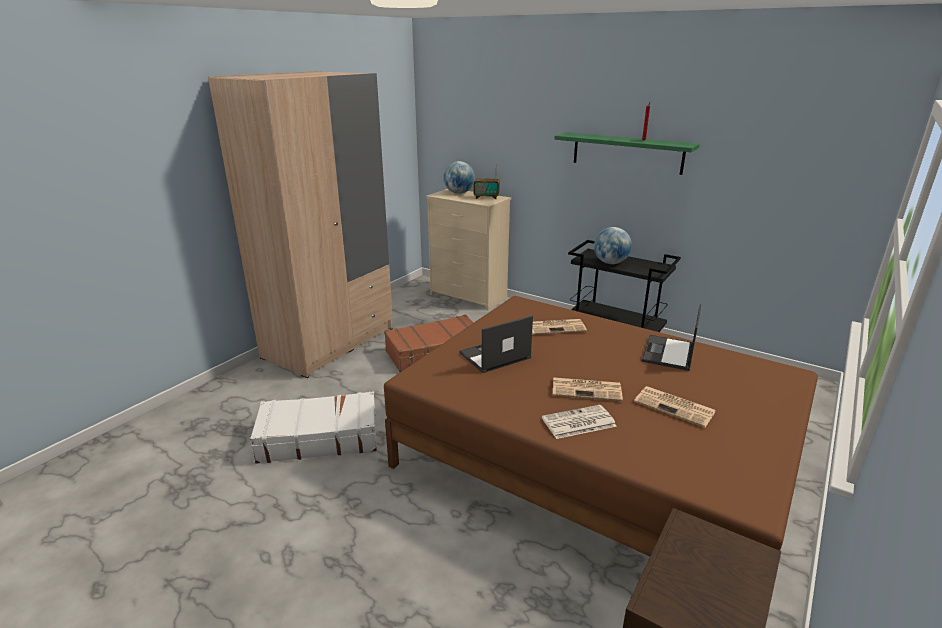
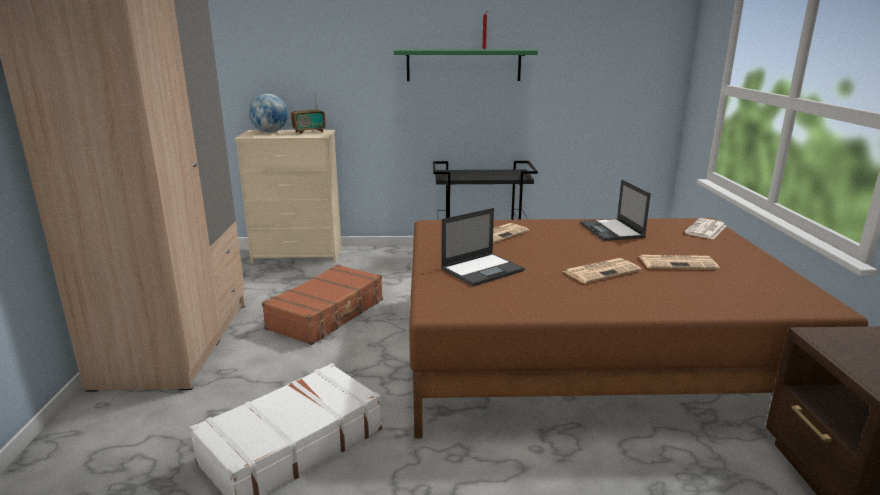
camera: 35 degrees left, 5 degrees down
laptop [459,315,533,373] -> laptop turned 150 degrees counterclockwise [441,208,525,287]
newspaper [542,405,617,439] -> newspaper moved to [684,218,726,239]
globe [594,227,632,264] -> none

